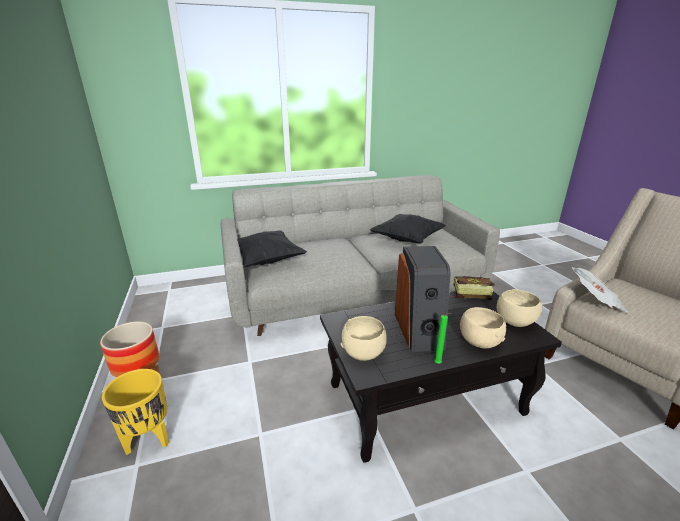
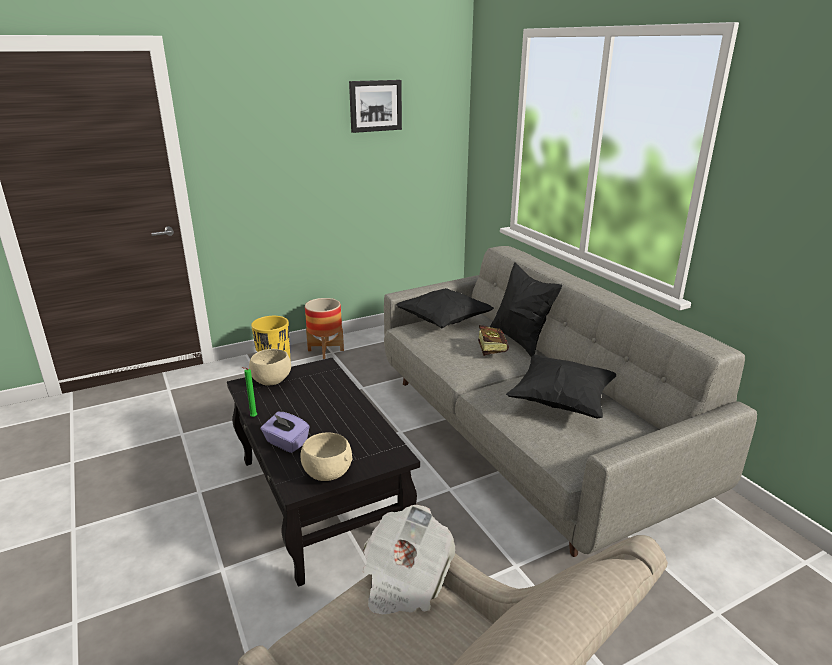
camera: 80 degrees right, 0 degrees up
speaker [395,246,450,352] -> none
book [450,276,495,300] -> book moved to [478,325,509,356]
beige bowl [460,307,506,348] -> purple tissue box [261,412,310,453]
none -> picture [349,80,402,133]
none -> black pillow [490,263,562,357]

